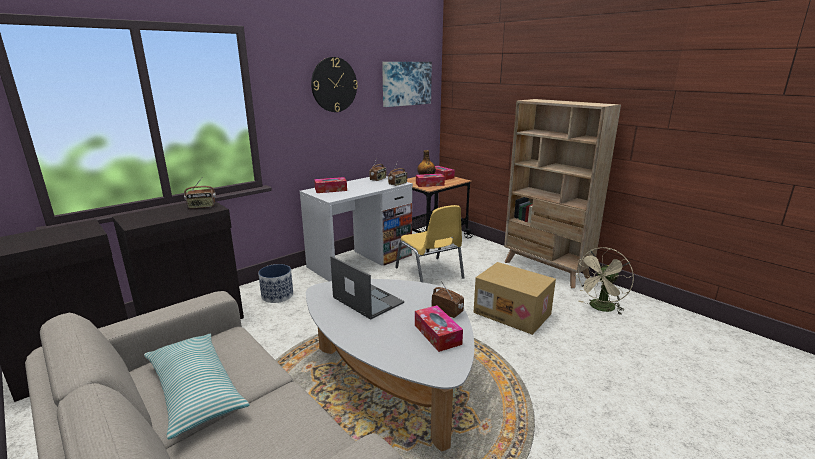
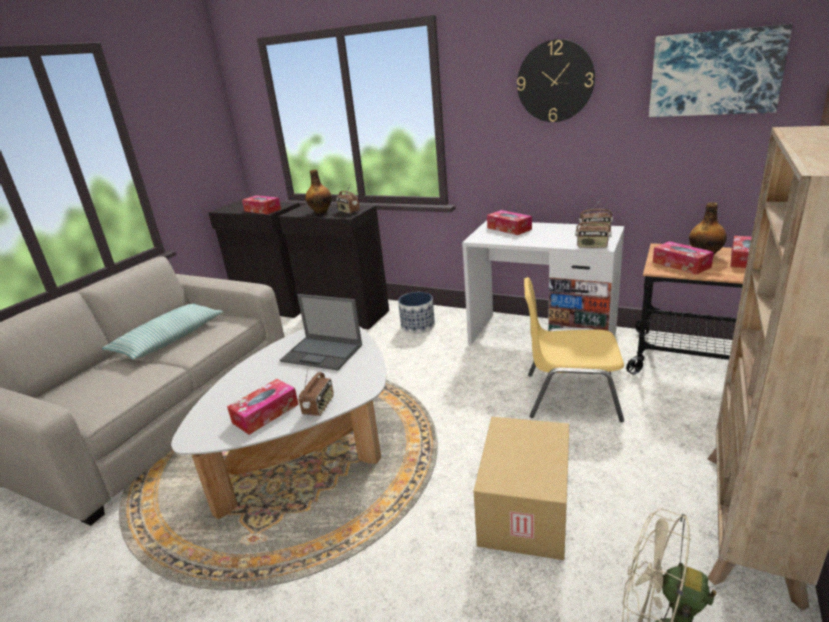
camera: 70 degrees right, 5 degrees up
laptop [330,256,404,320] -> laptop turned 90 degrees clockwise [280,294,362,370]
yellow chair [395,205,464,282] -> yellow chair turned 60 degrees clockwise [524,277,624,422]
none -> tissue box [242,195,281,214]
none -> bottle [305,169,332,214]

